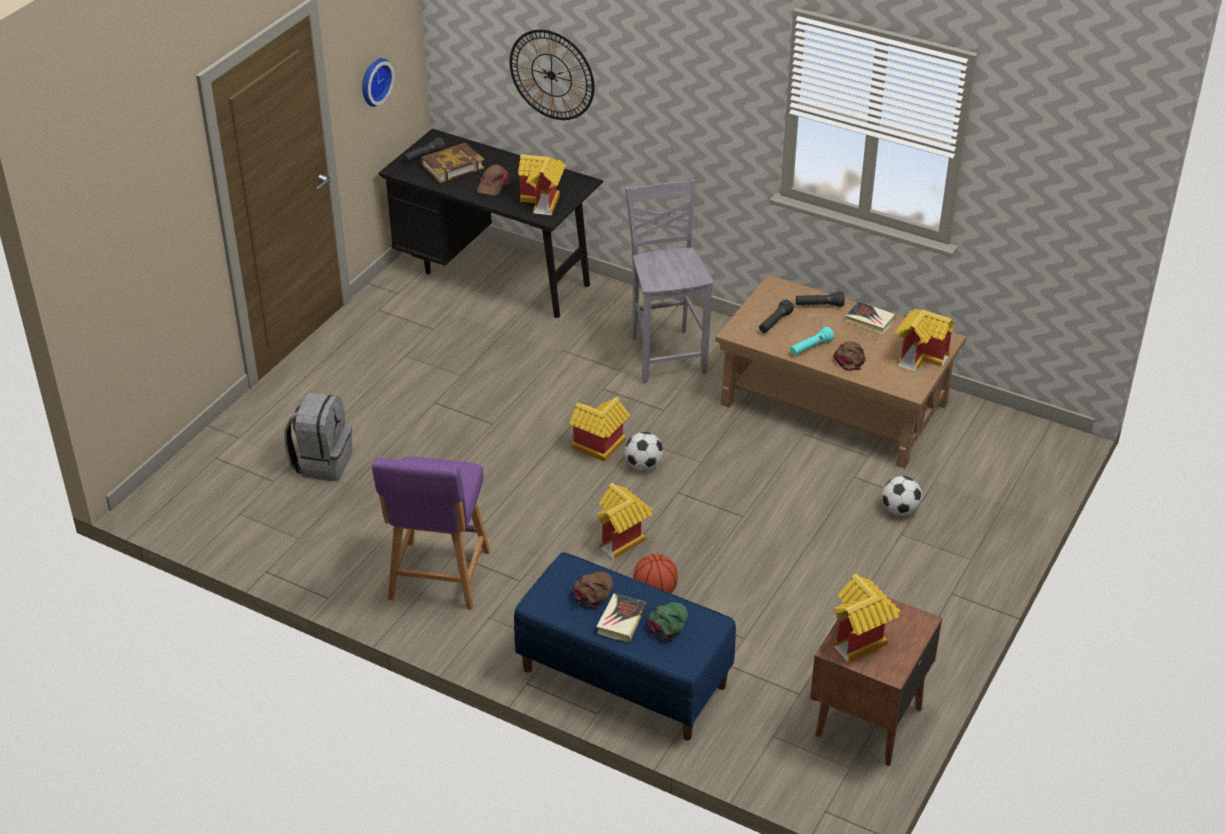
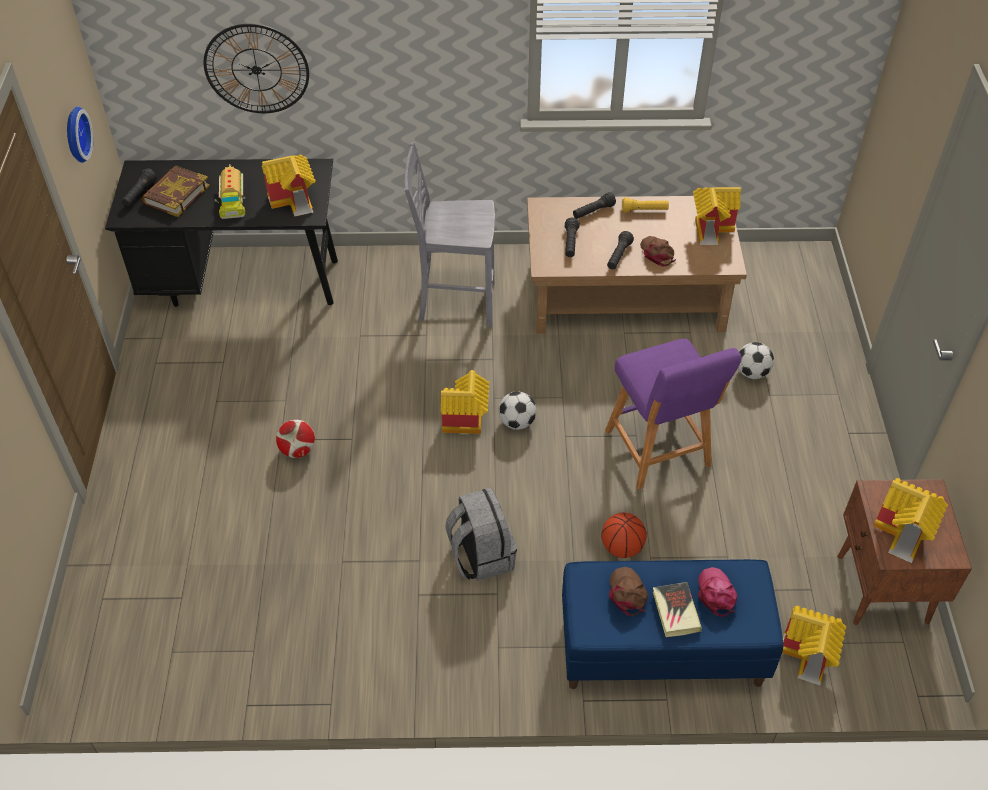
camera: 30 degrees left, 10 degrees up
grey backpack [285,392,353,481] -> grey backpack moved to [445,488,517,581]
purple stool [372,456,490,610] -> purple stool moved to [605,339,742,490]
brown cap [477,164,509,196] -> toy truck [215,164,245,219]
toy house [597,483,653,559] -> toy house moved to [782,606,847,685]
grey chair [625,179,713,383] -> grey chair turned 45 degrees counterclockwise [404,142,495,328]
green cap [647,602,688,641] -> pink cap [698,567,737,617]
turquoise flashlight [790,327,834,355] -> black flashlight [607,231,634,269]
book [846,301,896,334] -> yellow flashlight [622,198,669,212]
none -> football [276,420,315,458]

